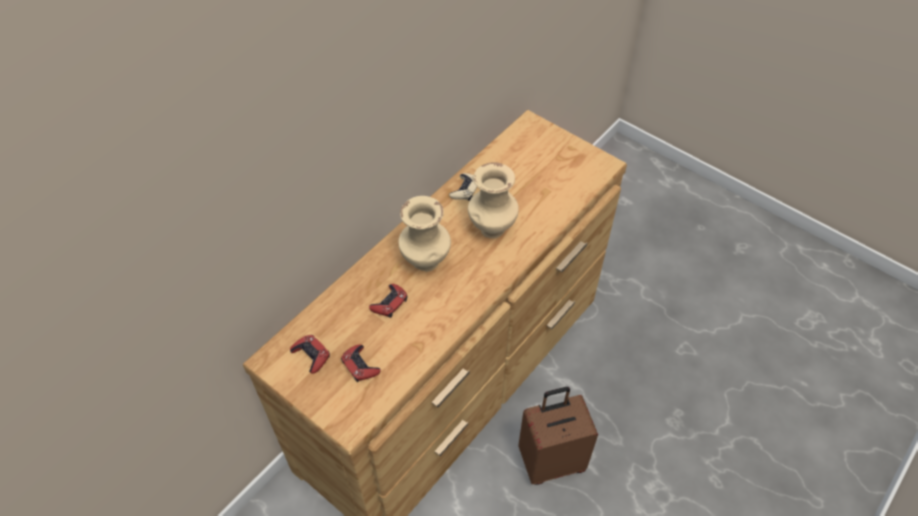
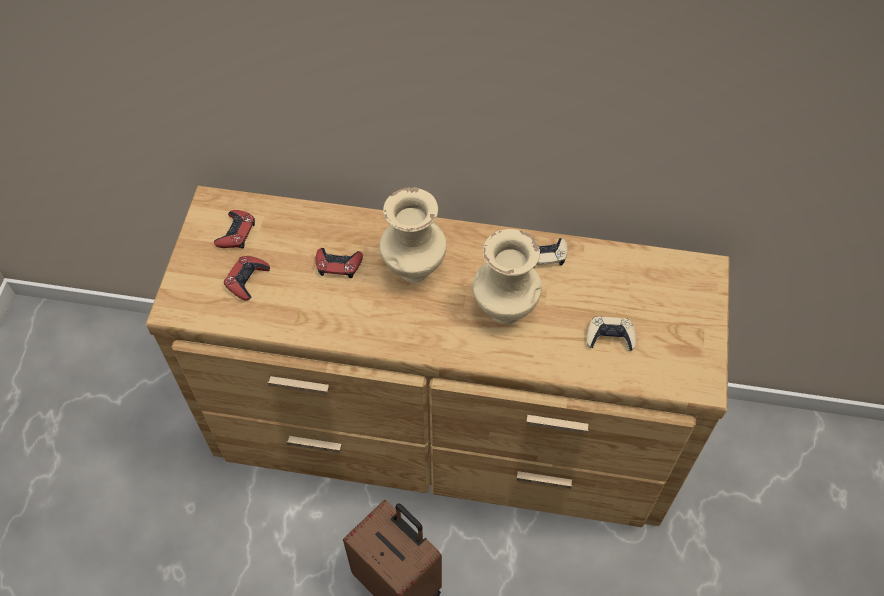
camera: 60 degrees right, 5 degrees up
none -> beige game controller [586,317,636,351]

